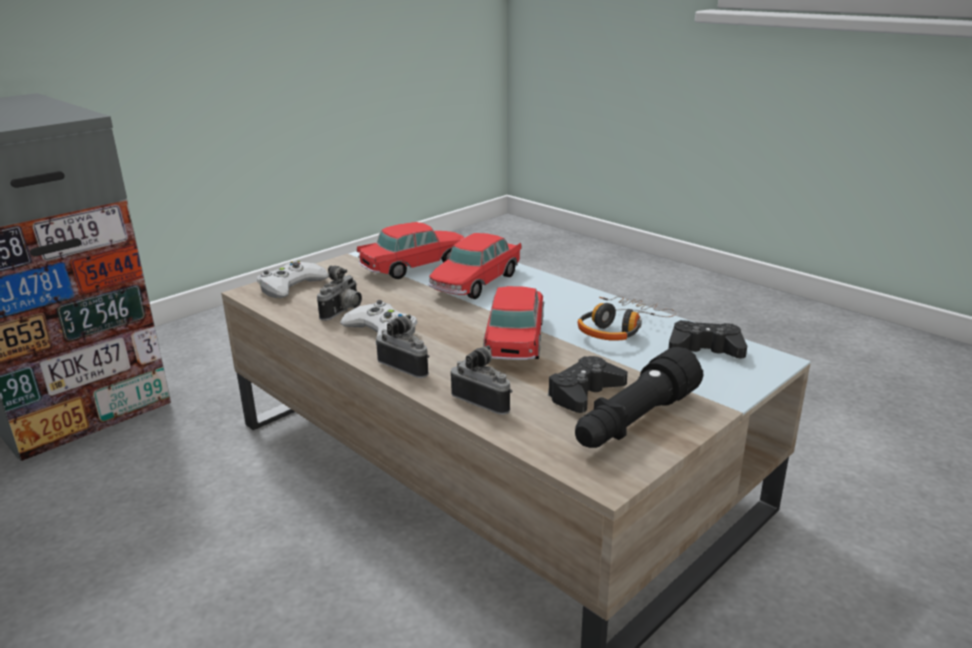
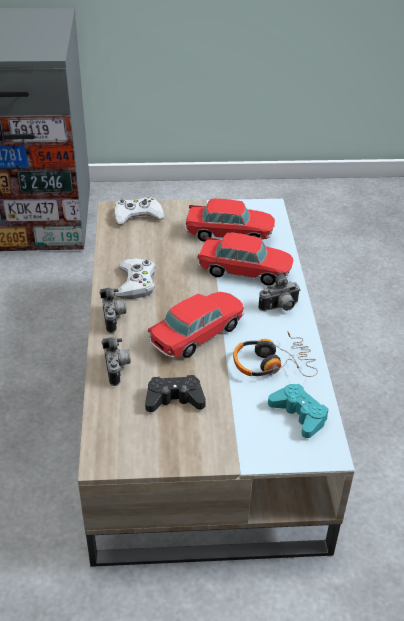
camera: 40 degrees right, 15 degrees up
camera [317,266,362,321] -> camera moved to [258,272,301,311]
toy car [428,233,522,299] -> toy car turned 150 degrees counterclockwise [198,233,293,286]
black flashlight [575,347,703,448] -> none
black game controller [668,320,747,358] -> turquoise game controller [268,384,328,438]

